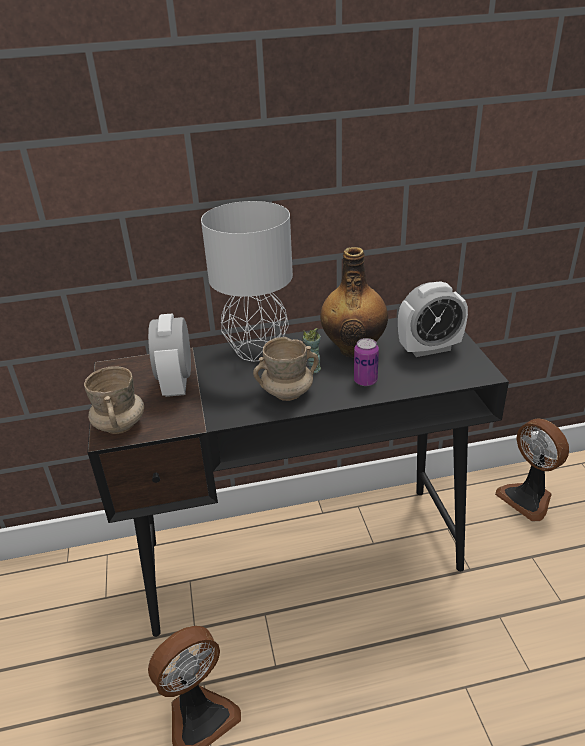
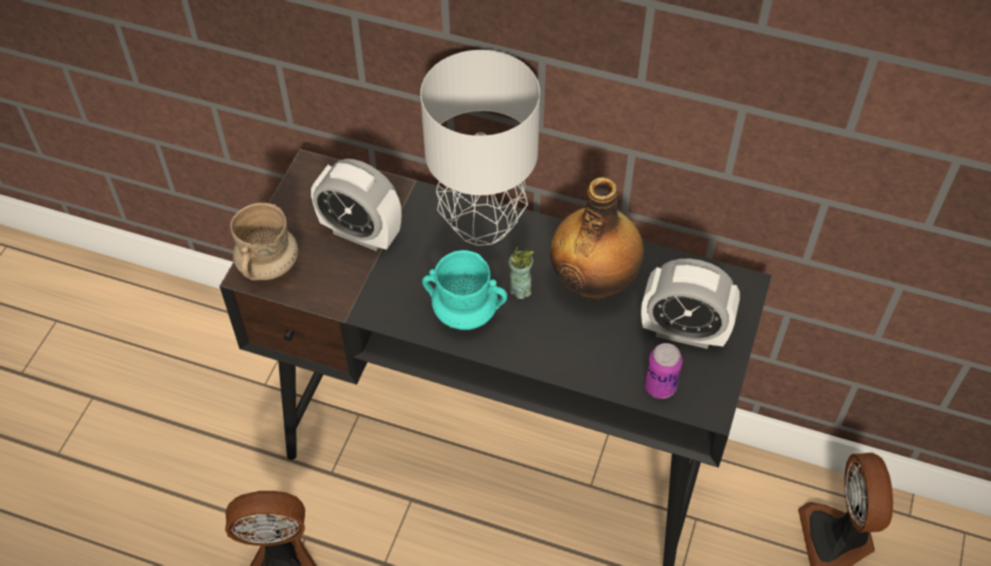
camera: 30 degrees right, 20 degrees up
alarm clock [148,314,191,397] -> alarm clock turned 90 degrees counterclockwise [311,159,402,251]
beige mug [253,337,319,401] -> turquoise mug [422,250,507,330]
can [354,338,379,386] -> can moved to [645,343,683,399]

